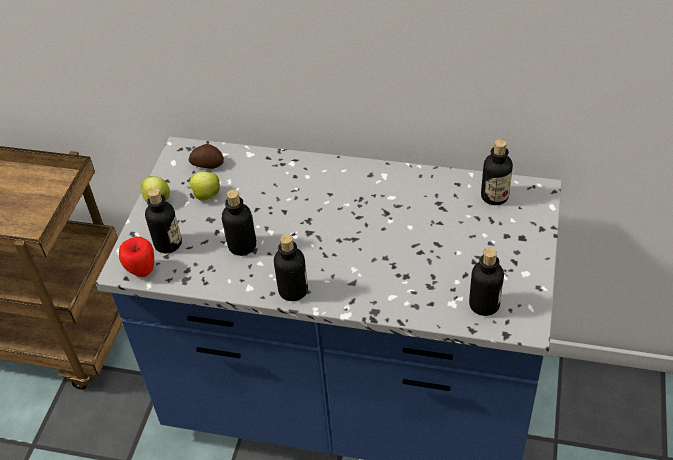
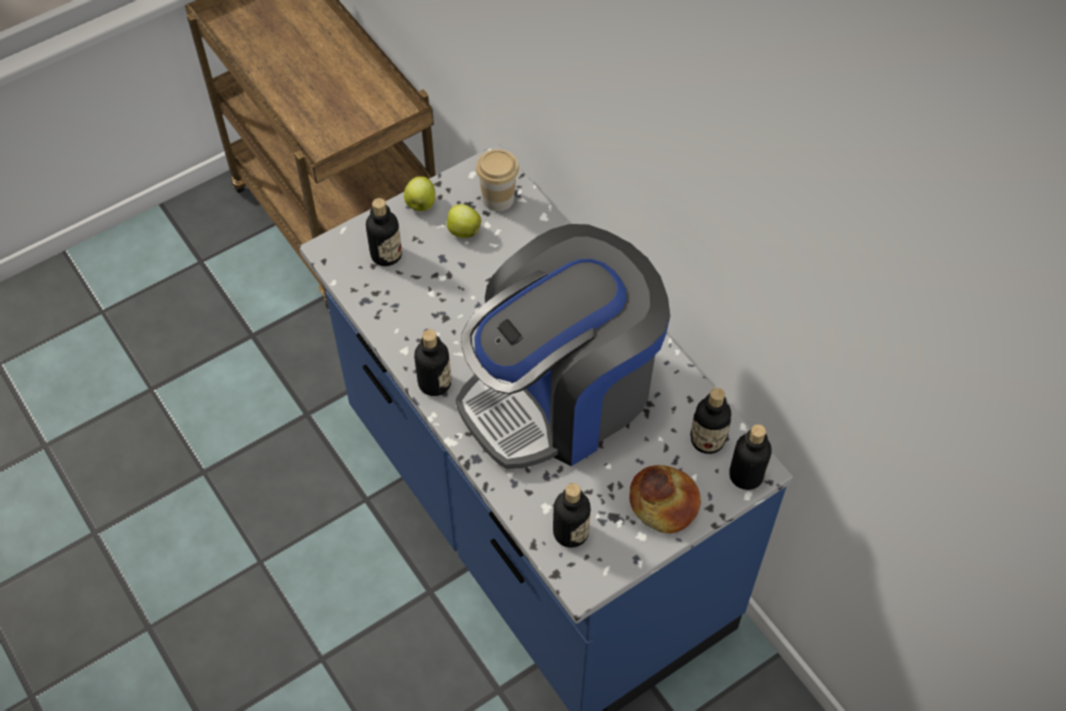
camera: 40 degrees right, 10 degrees up
apple [119,237,154,277] -> none
potato [189,144,224,169] -> cup [476,149,519,211]
bottle [222,190,257,256] -> bottle moved to [729,424,772,490]
none -> coffee machine [456,224,670,469]
none -> bread [629,465,701,533]

